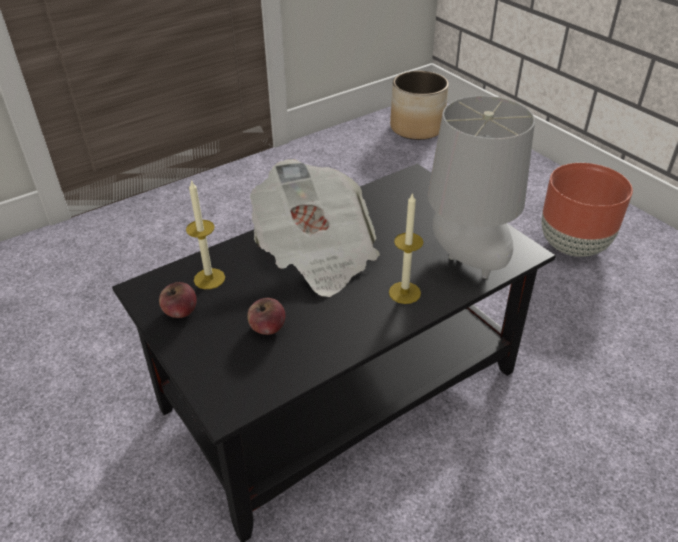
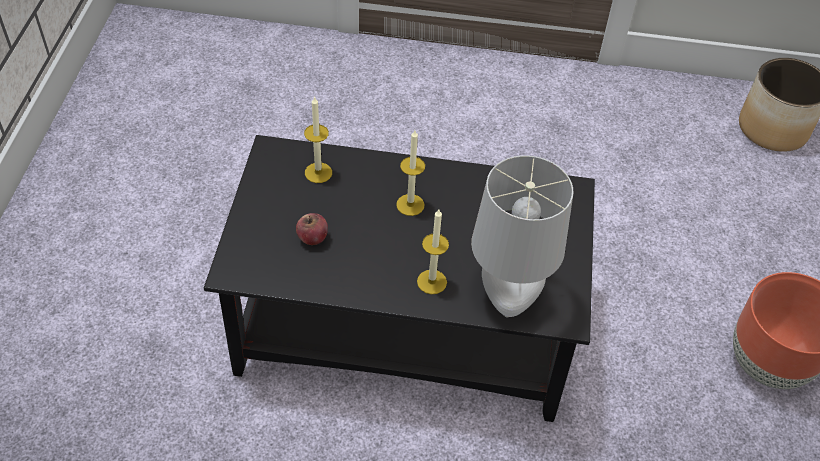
camera: 40 degrees right, 10 degrees up
apple [159,282,197,318] -> none
newspaper [250,159,380,297] -> candle [396,130,425,216]

